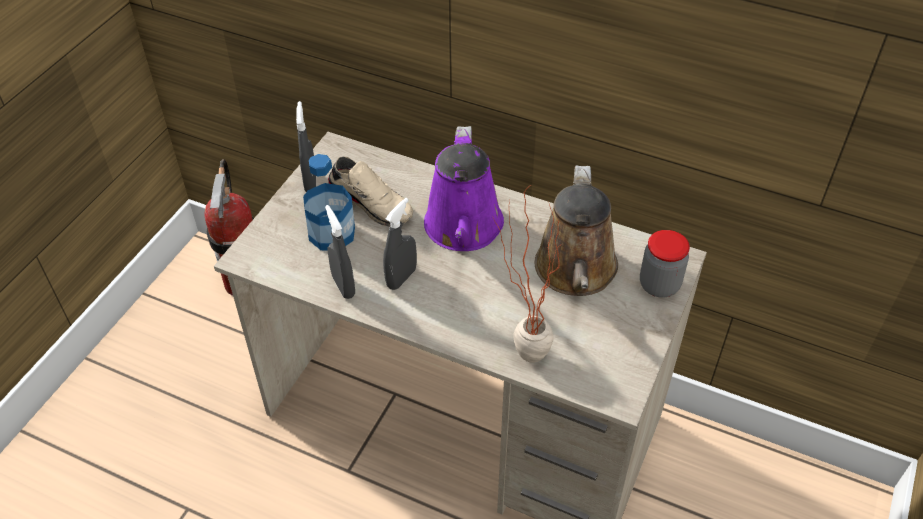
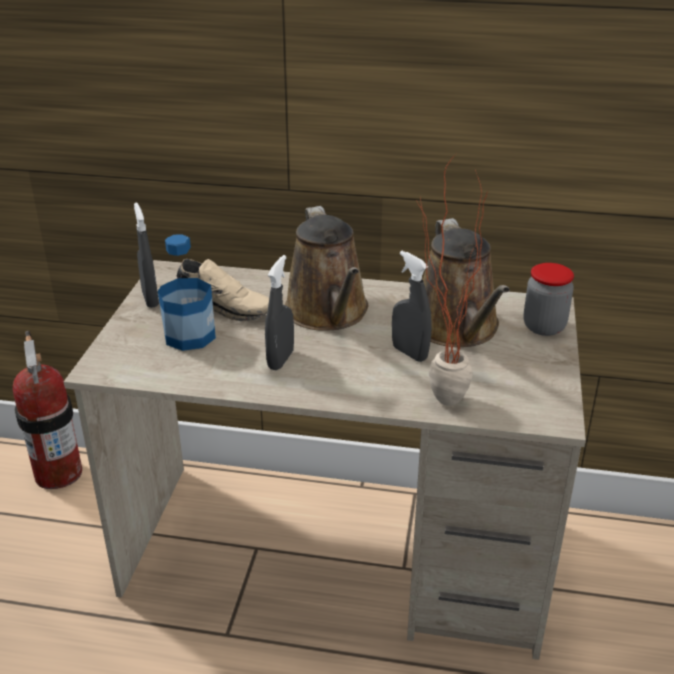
camera: 15 degrees left, 15 degrees down
grey spray bottle [325,205,355,299] -> grey spray bottle moved to [392,251,432,362]
purple watering can [424,126,504,251] -> brown watering can [285,206,368,331]

